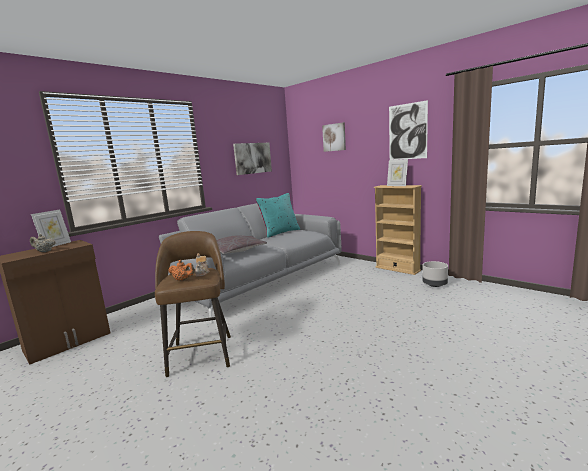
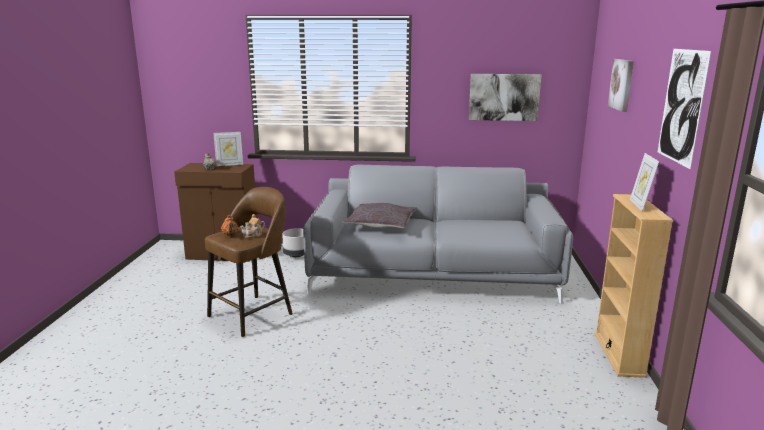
camera: 50 degrees right, 5 degrees up
turquoise pillow [256,193,300,238] -> none
grey planter [423,261,448,287] -> grey planter moved to [282,228,304,257]

